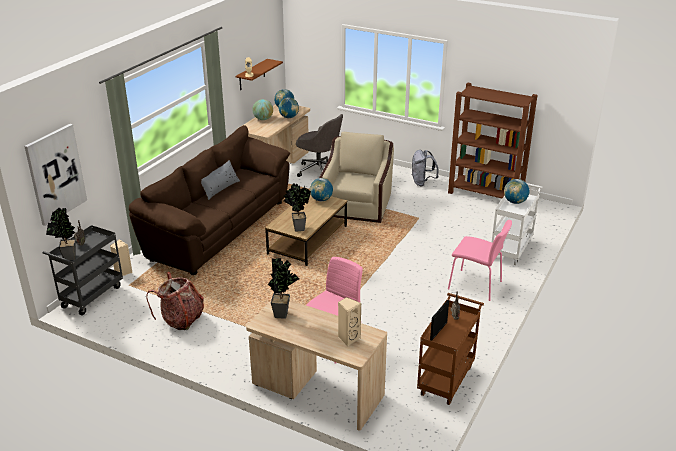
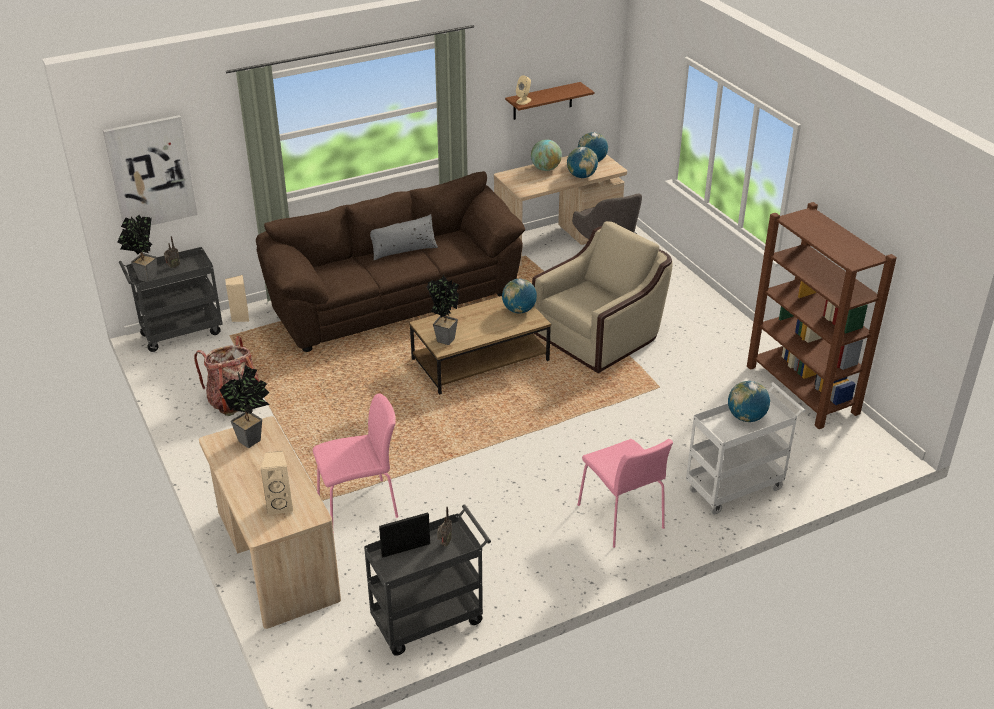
camera: 35 degrees right, 5 degrees up
grey backpack [411,150,438,187] -> none
brown cart [417,293,484,405] -> grey cart [364,504,491,656]

